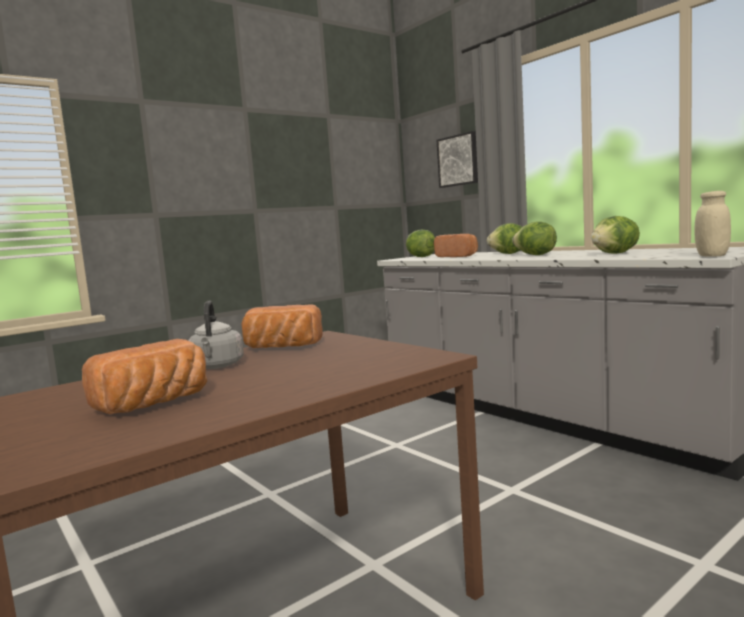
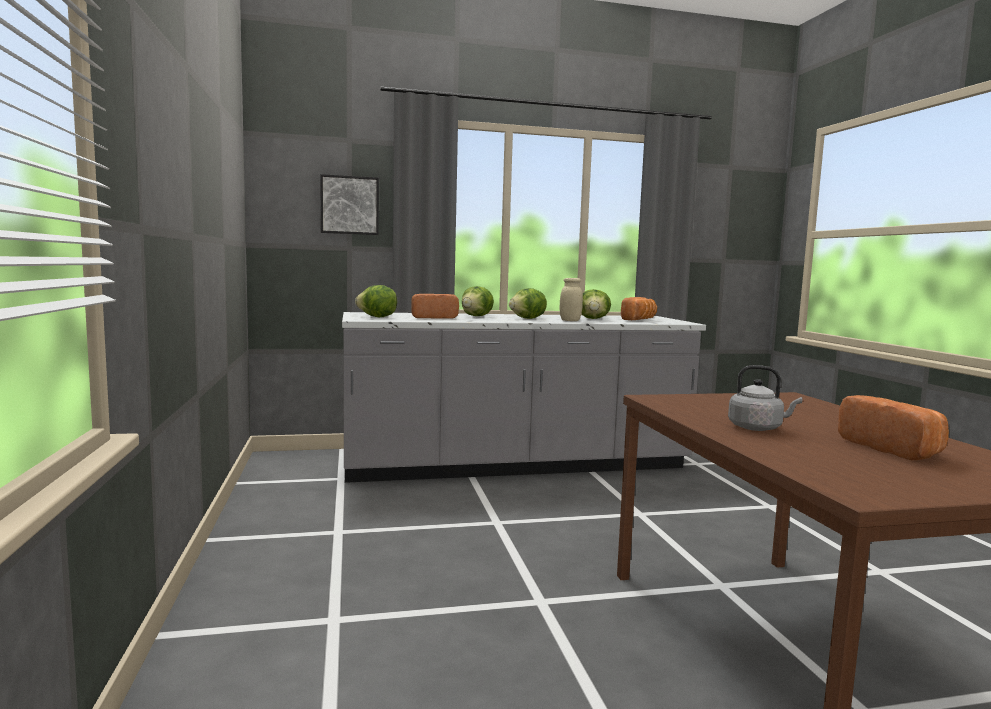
camera: 65 degrees left, 0 degrees up
bread [241,304,323,348] -> bread moved to [621,297,657,320]
beige jar [694,191,731,257] -> beige jar moved to [560,278,583,321]

